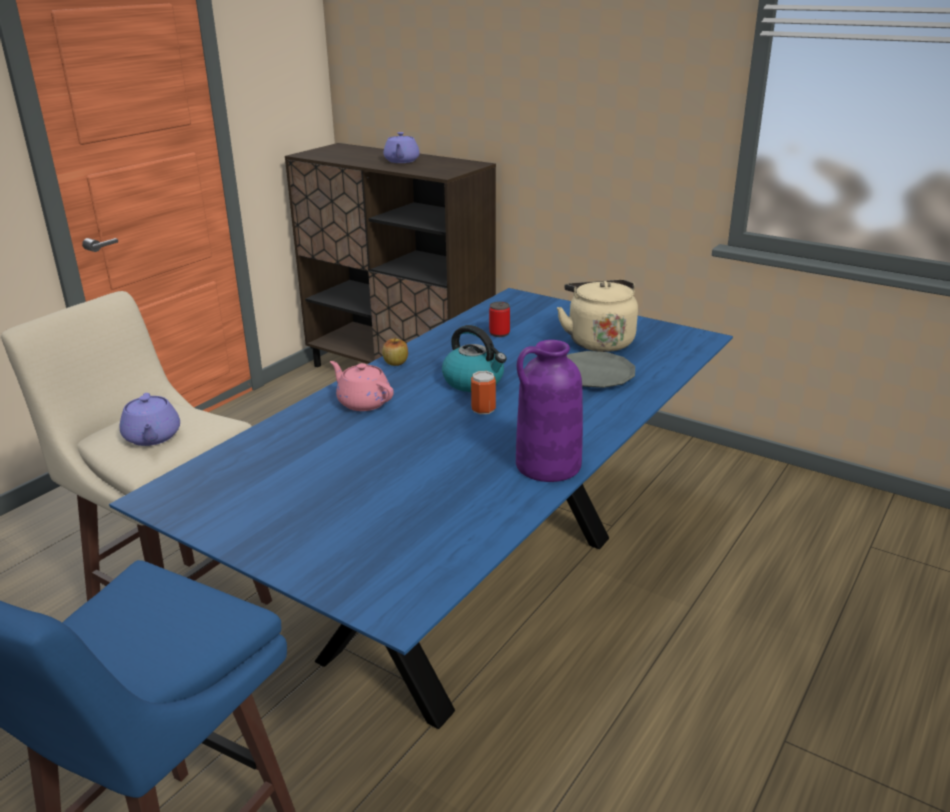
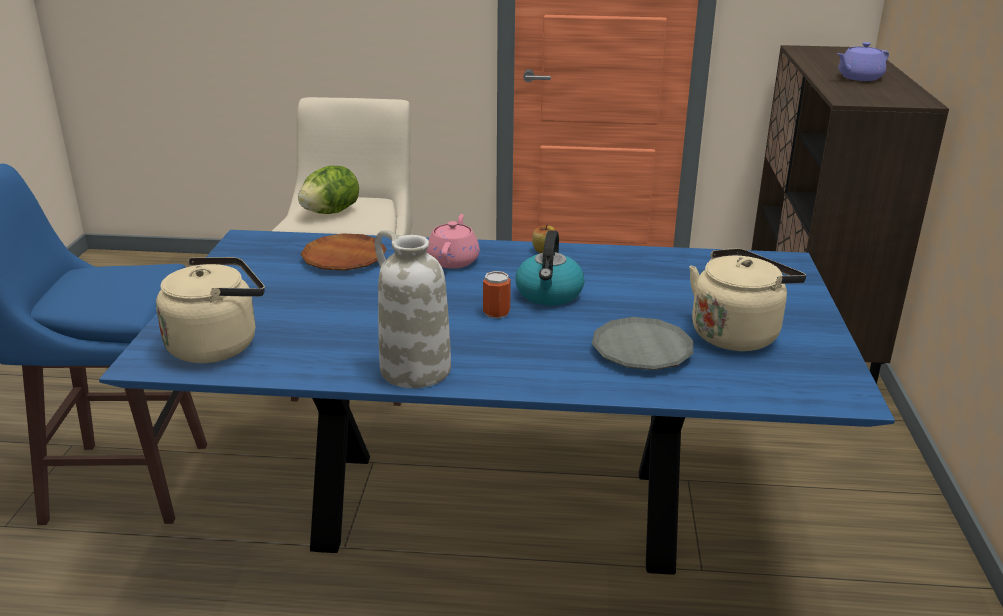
camera: 60 degrees right, 0 degrees up
purple teapot [119,393,180,446] -> lettuce [298,166,359,214]
can [489,302,510,337] -> none
purple vase [516,340,583,482] -> white vase [375,230,451,388]
none -> beige kettle [156,257,265,363]
none -> brown plate [301,233,387,271]

